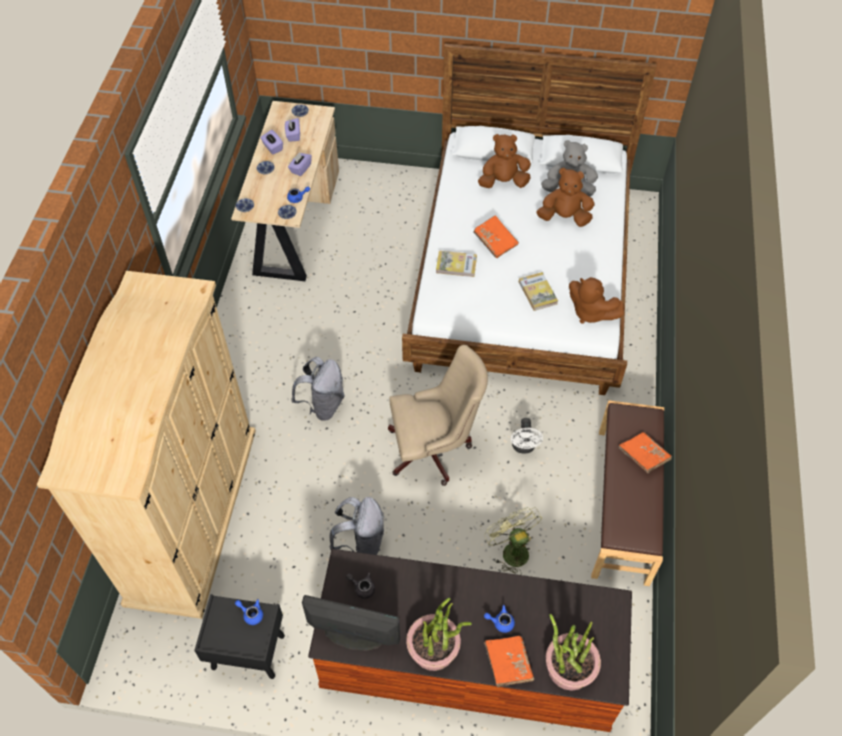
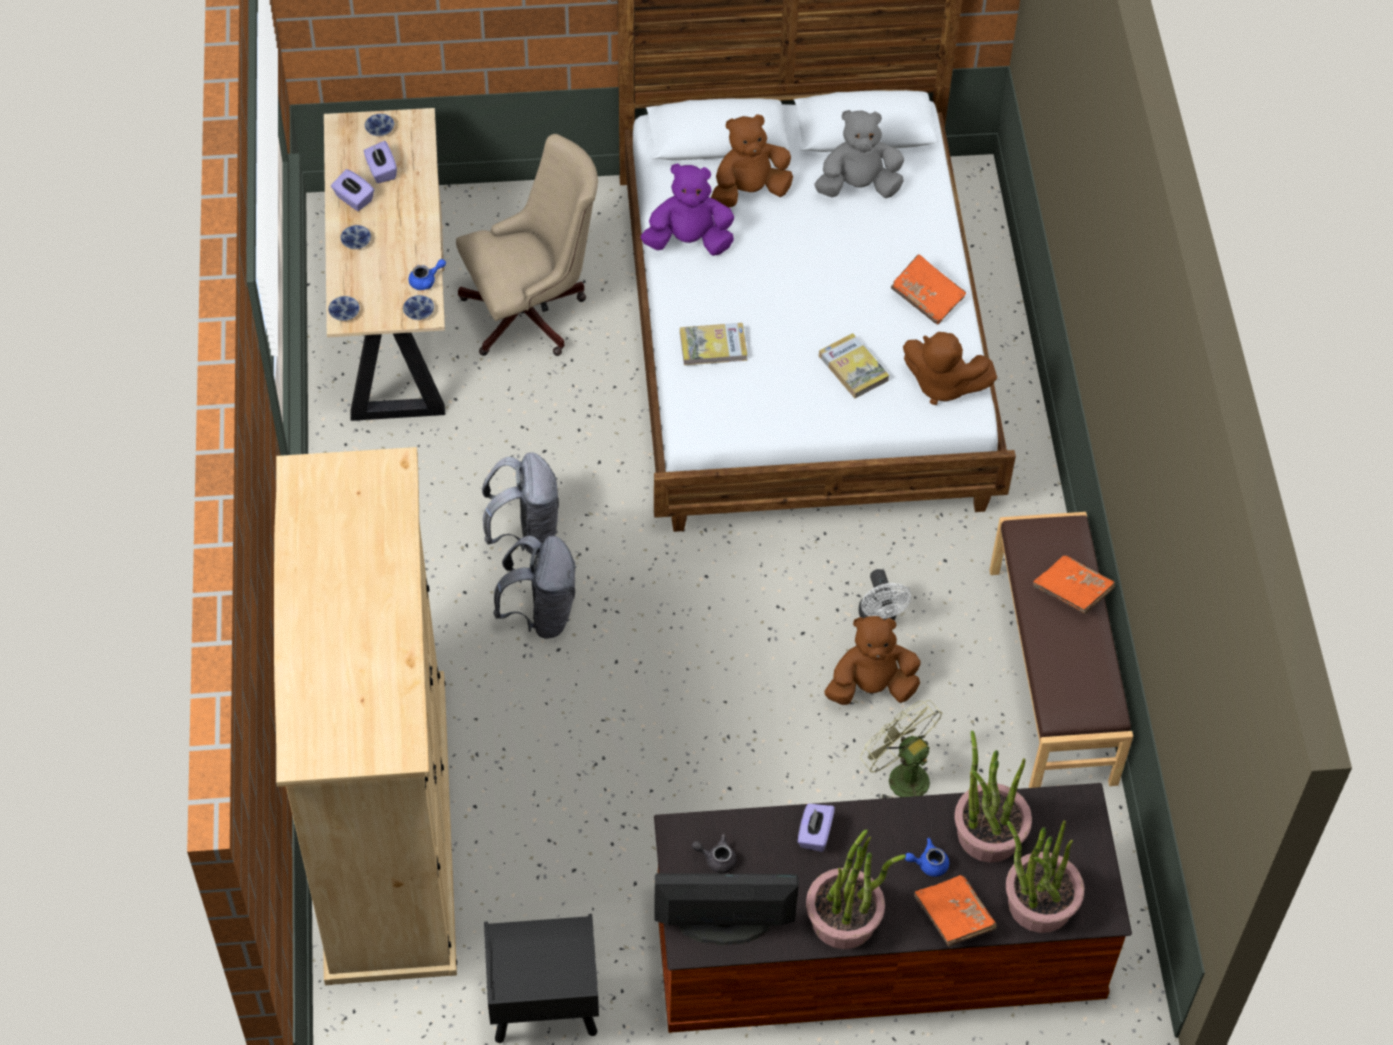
camera: 15 degrees left, 0 degrees up
blue teapot [235,599,263,625] -> none
purple tissue box [288,152,312,176] -> purple tissue box moved to [798,804,835,852]
grey backpack [330,497,384,555] -> grey backpack moved to [482,452,559,555]
beige office chair [388,345,488,486] -> beige office chair moved to [456,134,598,356]
orange book [474,215,519,258] -> orange book moved to [891,254,966,324]
brown plush toy [536,168,595,227] -> brown plush toy moved to [824,616,921,705]
none -> purple plush toy [641,164,734,256]
none -> potted plant [954,730,1032,863]

